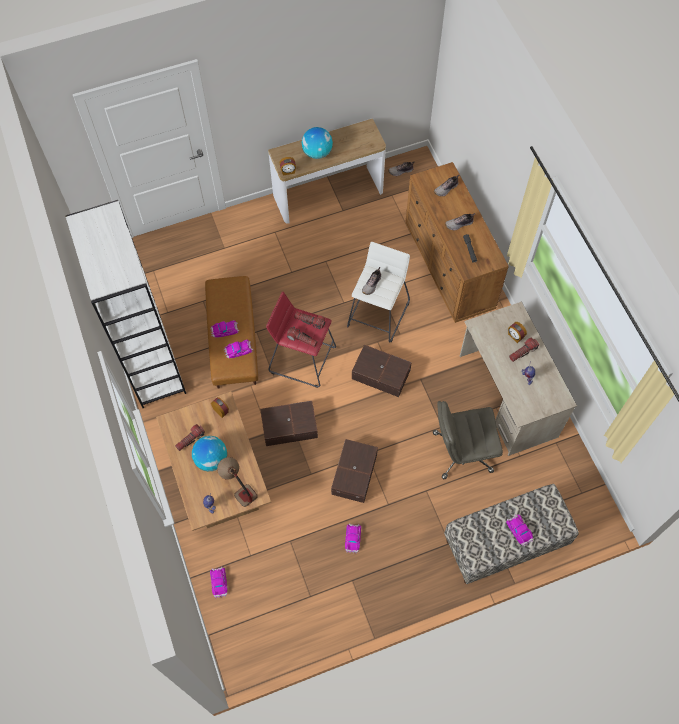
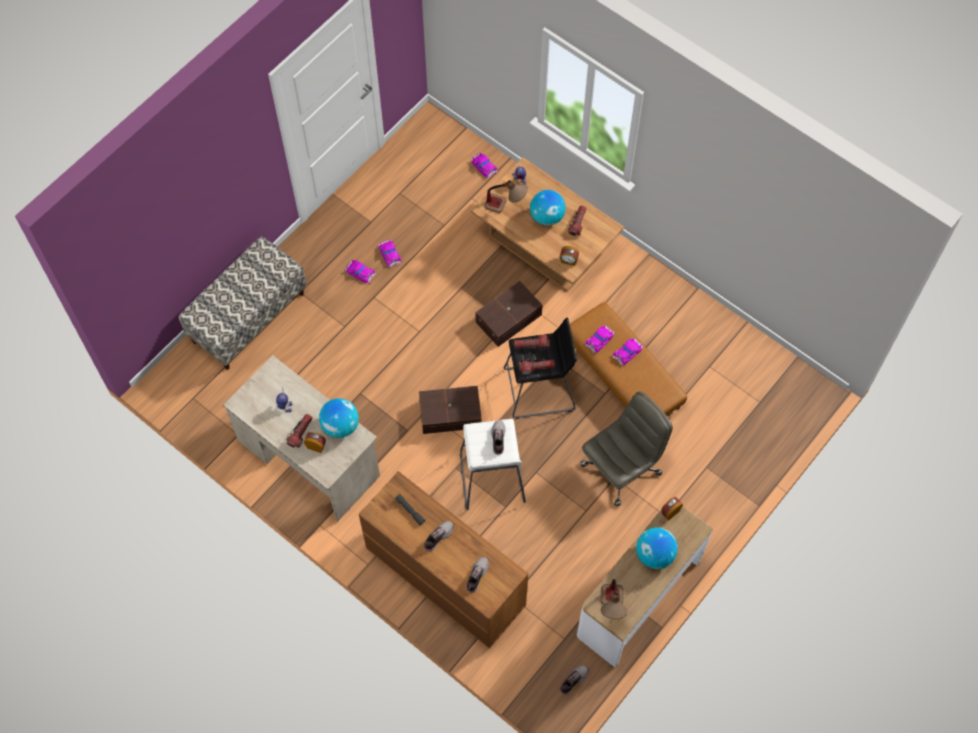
camera: 150 degrees right, 0 degrees up
white bookcase [65,200,186,408] -> none
red stool [266,291,336,388] -> black stool [504,317,577,419]
brown storage box [331,439,378,503] -> none
grey office chair [433,401,503,479] -> grey office chair moved to [580,392,673,506]
toy car [506,514,533,546] -> toy car moved to [345,260,376,283]
none -> globe [319,398,359,438]
none -> table lamp [601,579,627,619]

